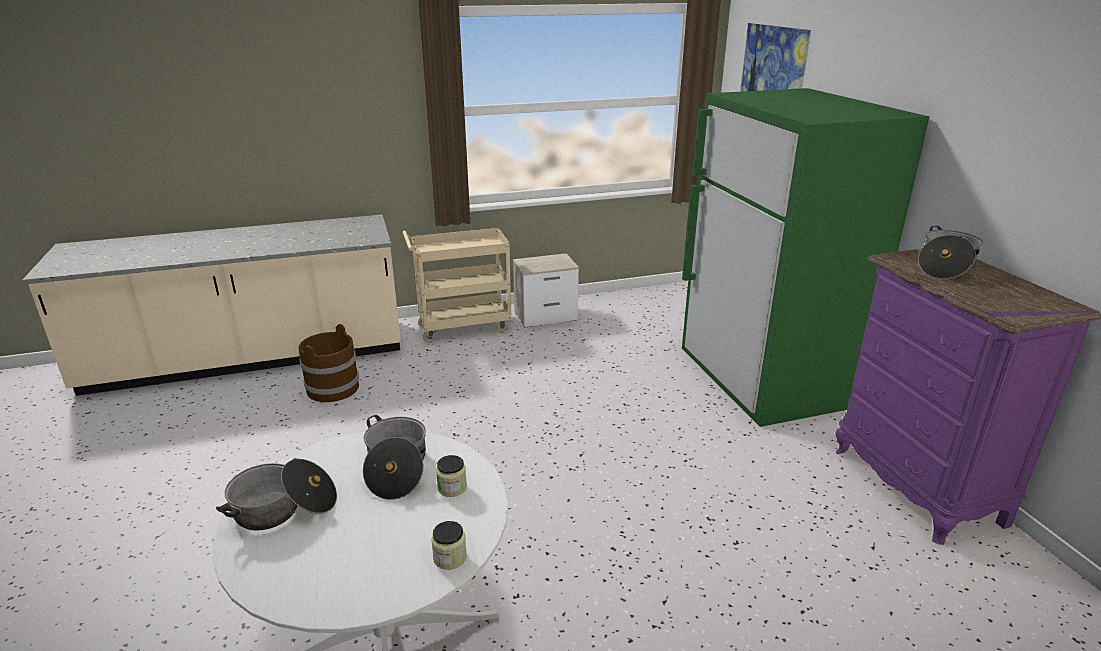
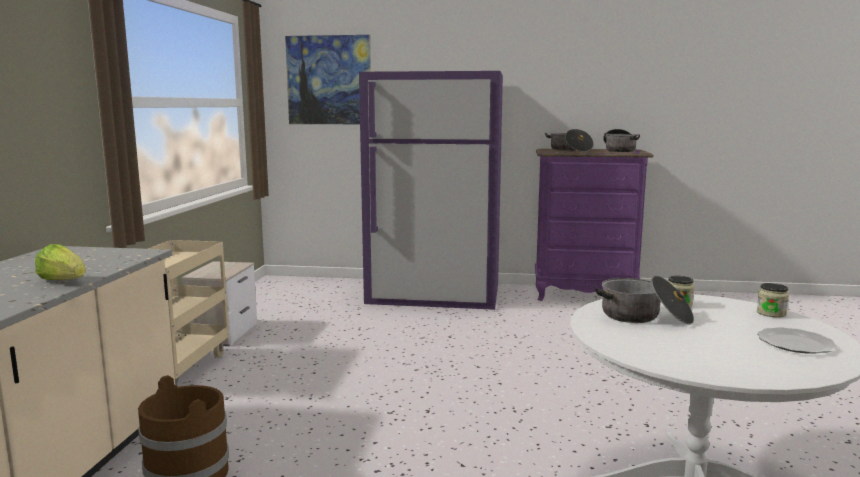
camera: 65 degrees left, 15 degrees down
cooking pot [216,458,337,531] -> cooking pot moved to [603,129,640,152]
green fridge [682,88,929,427] -> purple fridge [359,71,503,310]
none -> lettuce [35,244,86,280]
none -> plate [757,327,837,354]

